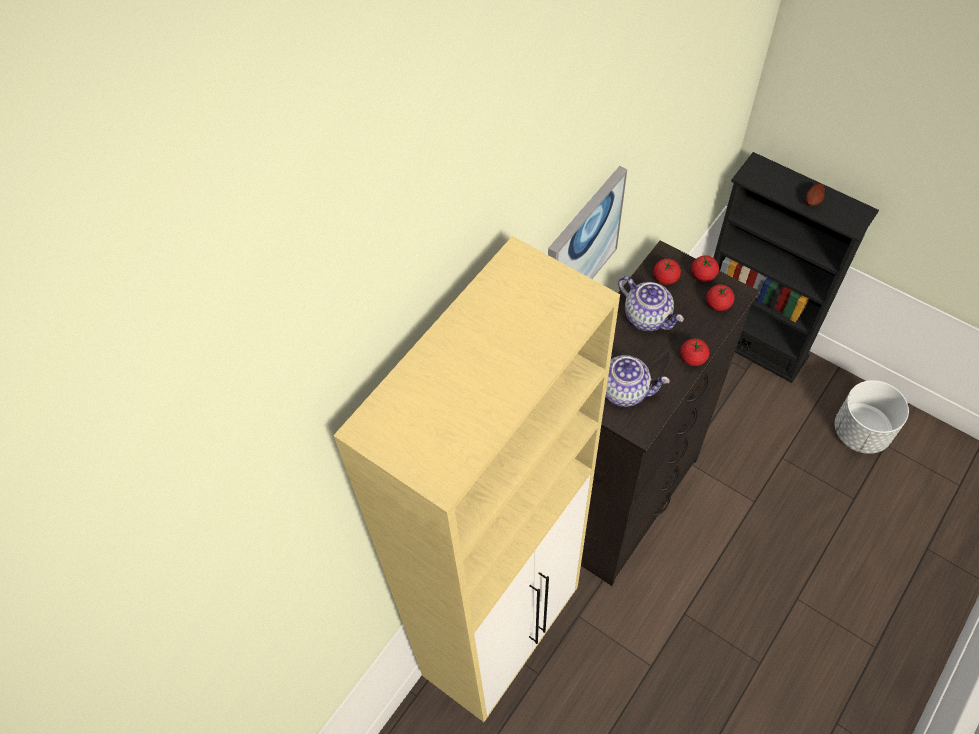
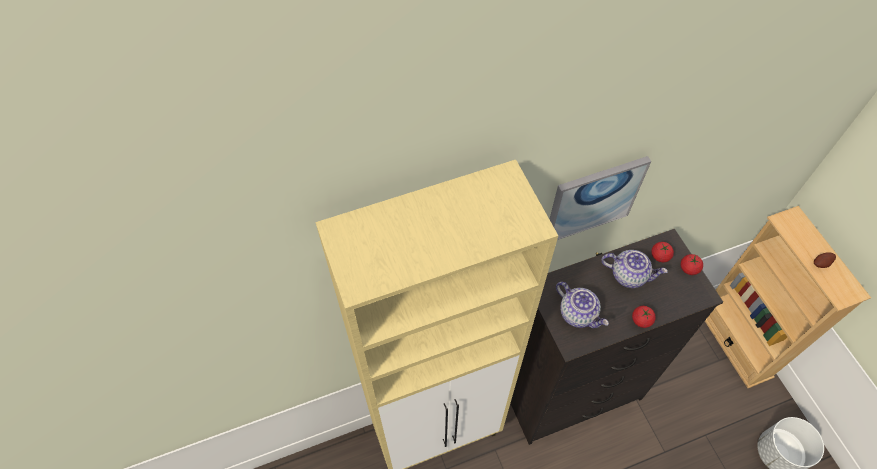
camera: 30 degrees right, 0 degrees up
teapot [618,276,684,331] -> teapot turned 60 degrees counterclockwise [601,250,668,288]
tomato [706,284,734,311] -> none
black bookcase [714,152,879,383] -> beige bookcase [705,206,871,388]

